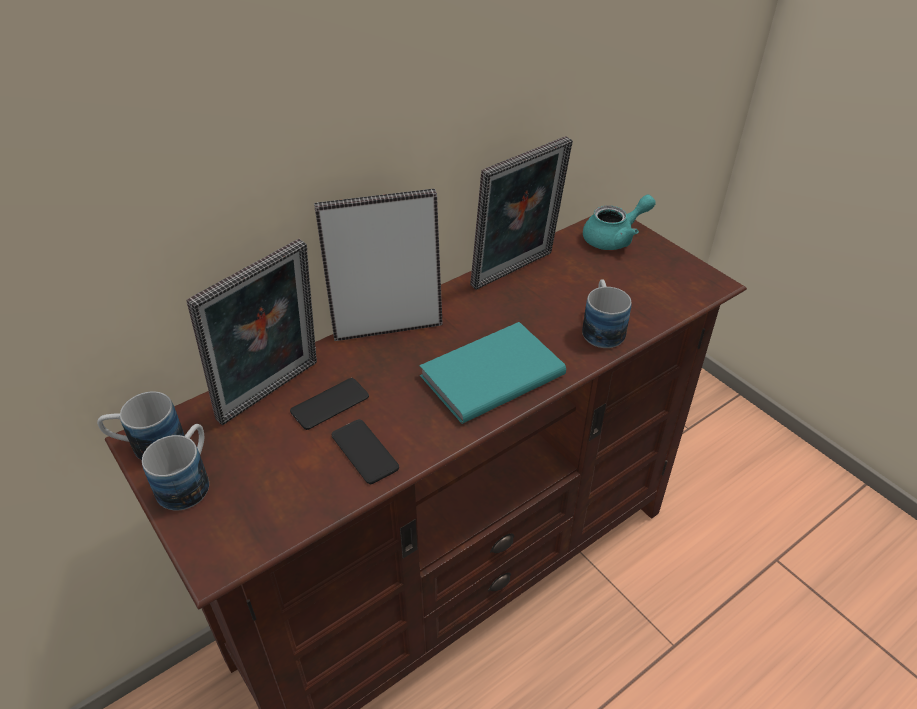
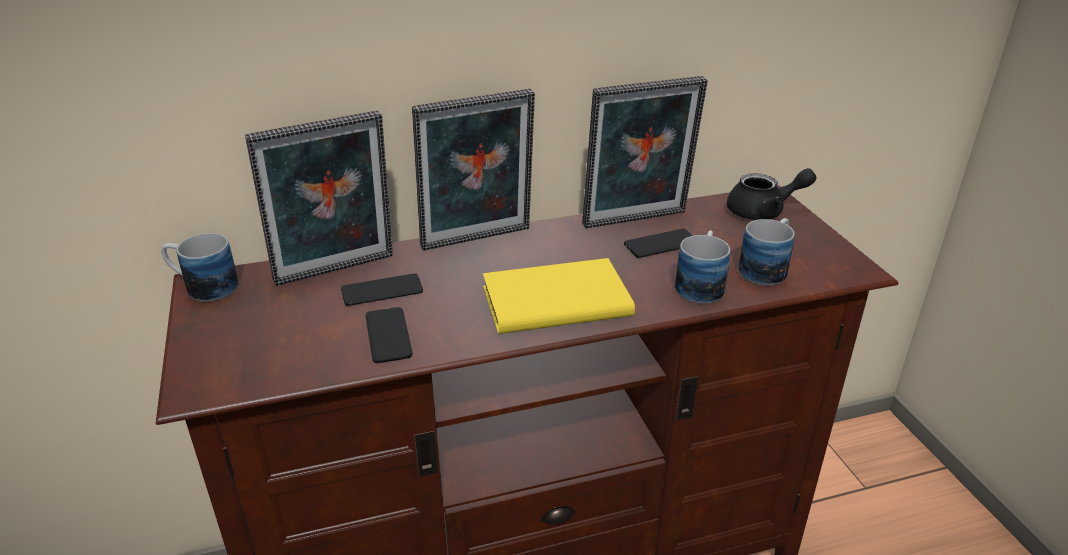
camera: 20 degrees right, 10 degrees down
mug [142,424,209,511] -> mug moved to [739,218,795,286]
picture frame [314,189,442,341] -> picture frame turned 150 degrees clockwise [412,89,535,251]
turquoise book [419,322,566,424] -> yellow book [483,258,635,334]
turquoise teapot [583,195,656,250] -> black teapot [727,168,816,220]
none -> phone [624,229,693,258]

